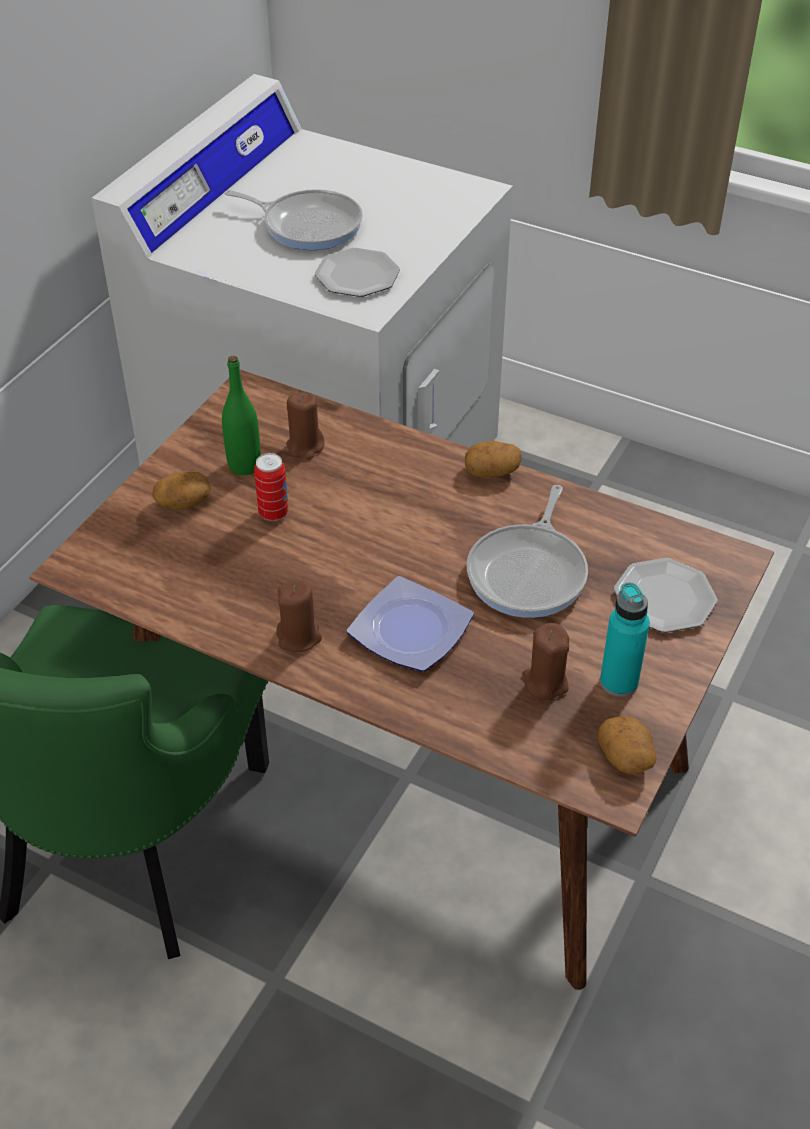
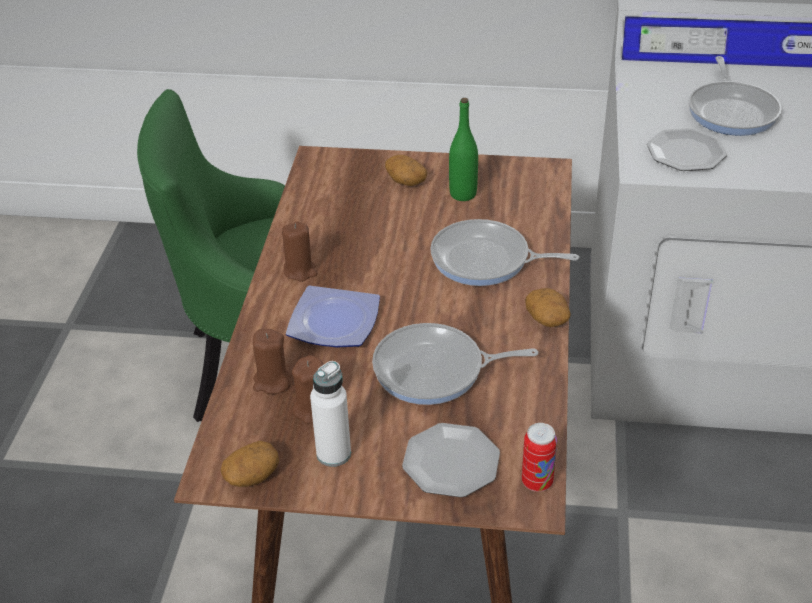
camera: 70 degrees right, 5 degrees down
can [254,453,288,521] -> can moved to [522,423,557,492]
brown candle [286,392,325,460] -> brown candle moved to [253,329,292,394]
turquoise bottle [600,582,650,697] -> white bottle [310,361,351,467]
none -> frying pan [430,219,579,286]

